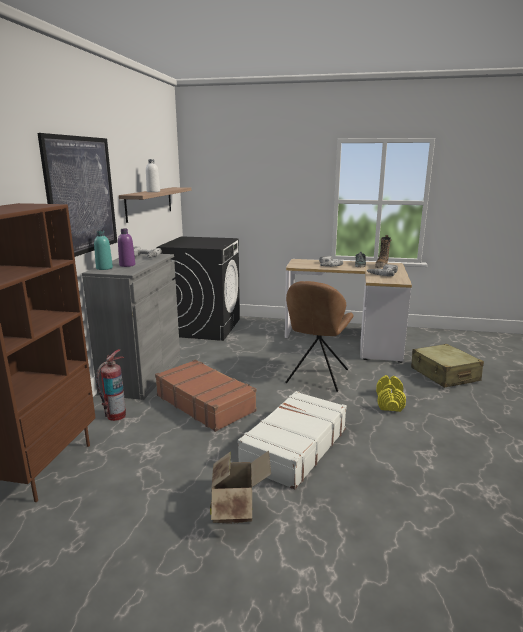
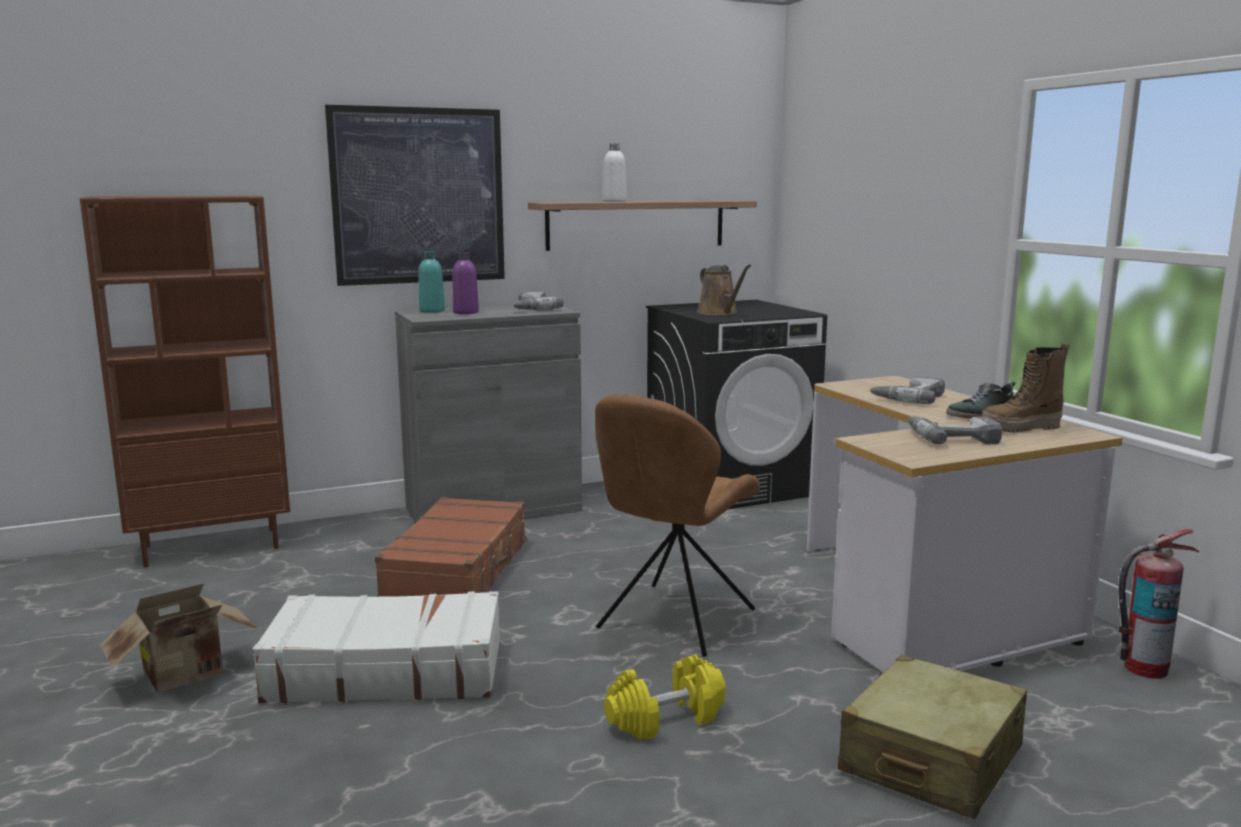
camera: 55 degrees right, 5 degrees down
fire extinguisher [96,349,126,421] -> fire extinguisher moved to [1118,529,1199,679]
brown chair [285,281,353,392] -> brown chair turned 45 degrees counterclockwise [595,395,760,657]
none -> brown watering can [697,264,751,315]

